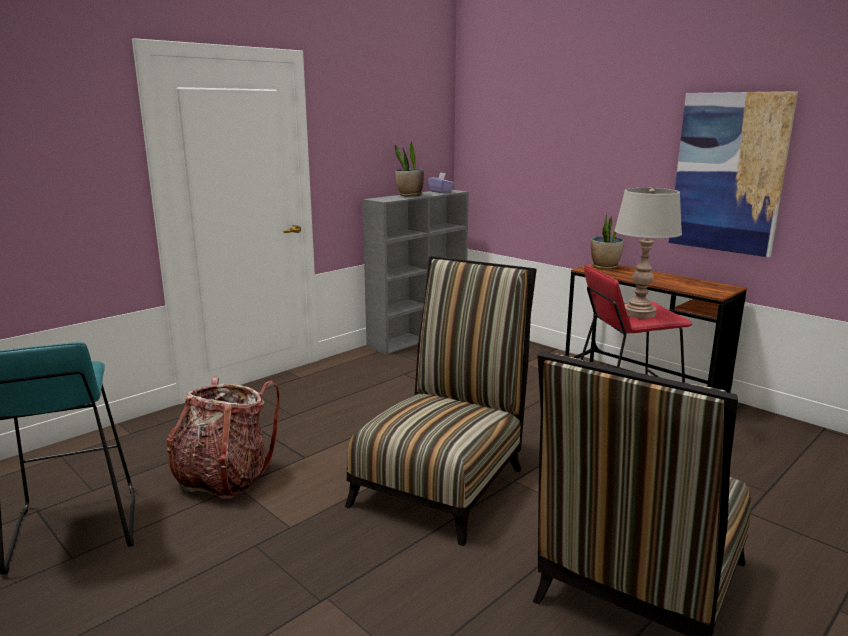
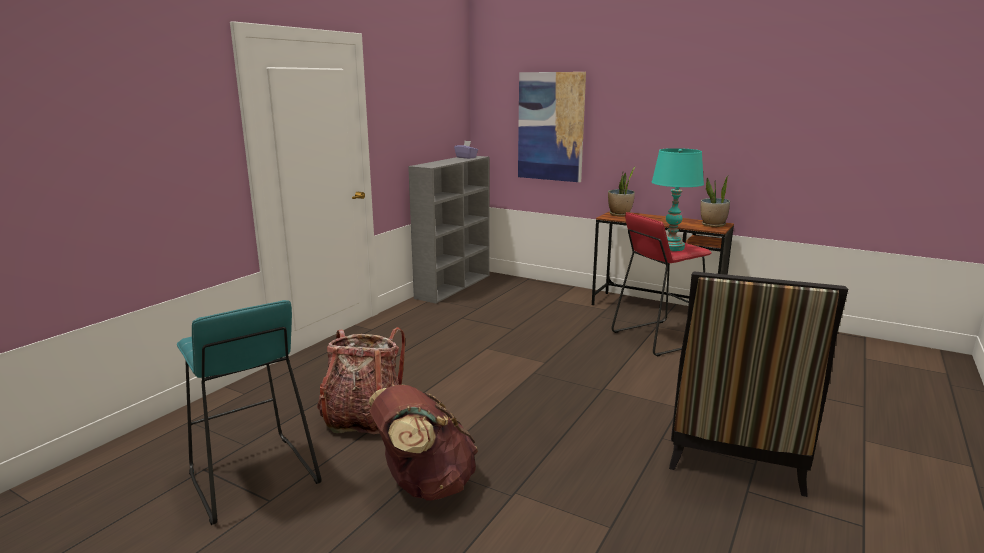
camera: 15 degrees left, 0 degrees up
chair [345,256,537,546] -> none
potted plant [395,141,424,196] -> potted plant moved to [701,176,730,227]
grey table lamp [614,188,682,318] -> turquoise table lamp [652,148,704,251]
picture [669,91,798,257] -> picture moved to [518,72,586,182]
none -> brown backpack [369,385,478,501]

